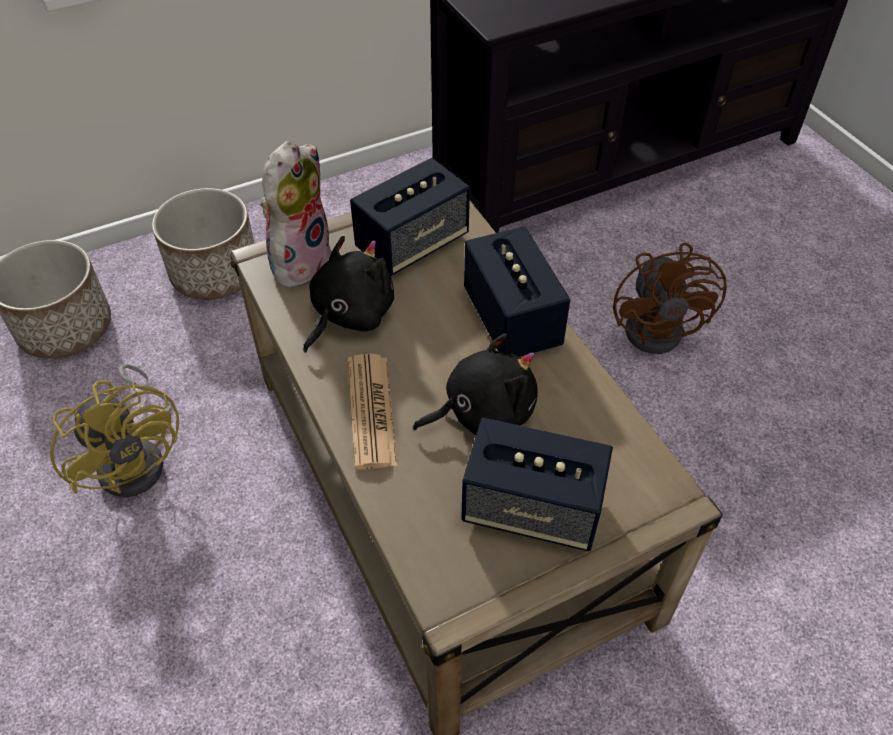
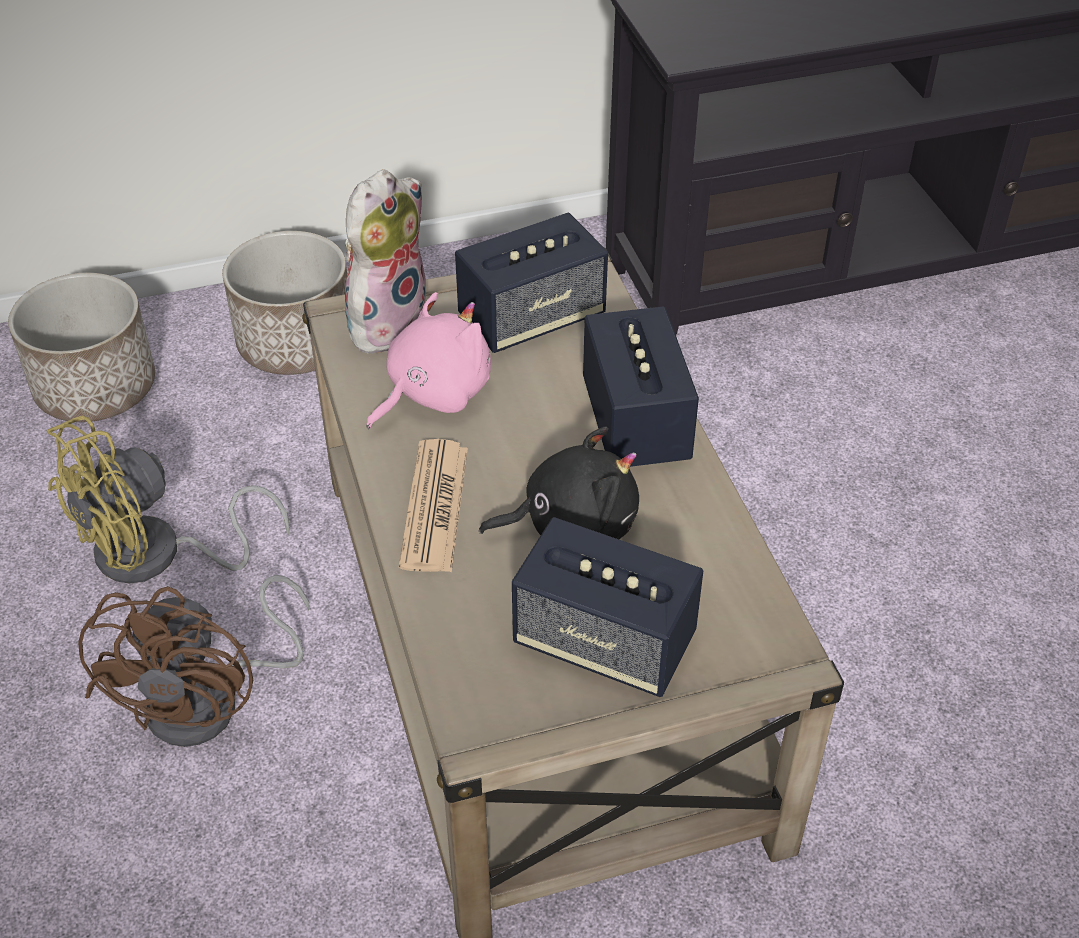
camera: 10 degrees right, 5 degrees down
yellow fan [50,364,179,497] -> yellow fan turned 75 degrees clockwise [47,416,290,583]
black plush toy [303,236,394,353] -> pink plush toy [366,292,491,429]
brown fan [613,243,727,354] -> brown fan moved to [78,575,310,747]

